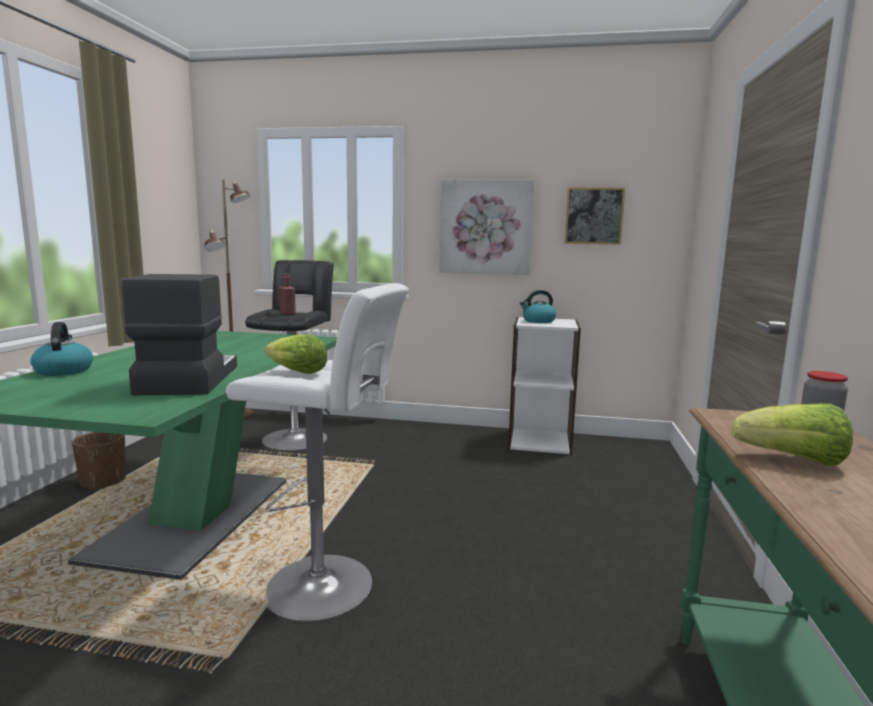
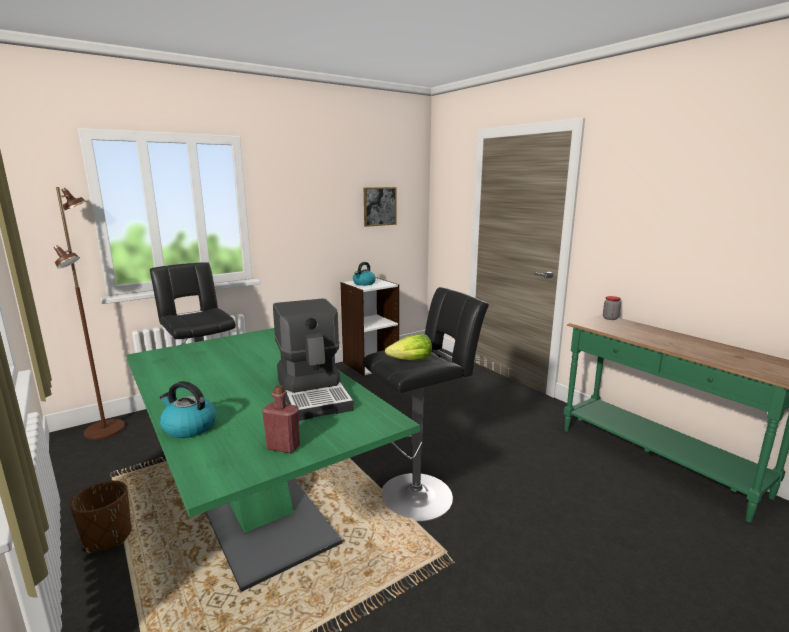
camera: 45 degrees left, 5 degrees up
coffee machine [121,274,237,395] -> coffee machine turned 150 degrees counterclockwise [273,298,354,421]
white stool [226,283,409,622] -> black stool [363,287,489,522]
red bottle [279,273,296,315] -> red bottle moved to [262,385,300,453]
picture [439,180,534,275] -> none
lettuce [732,403,853,465] -> none

